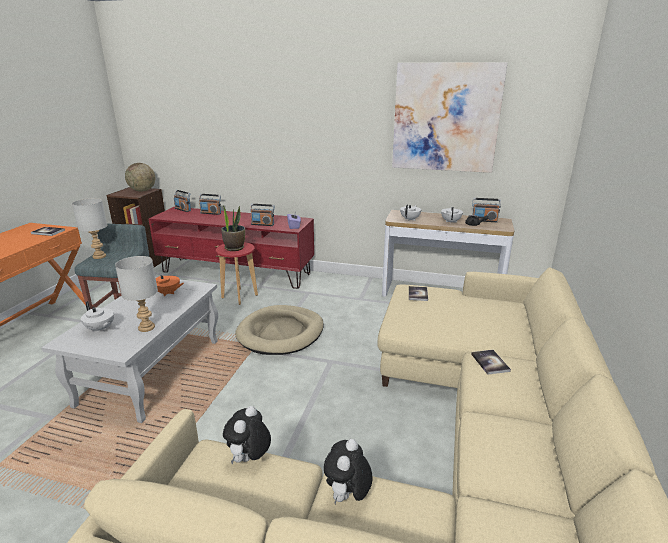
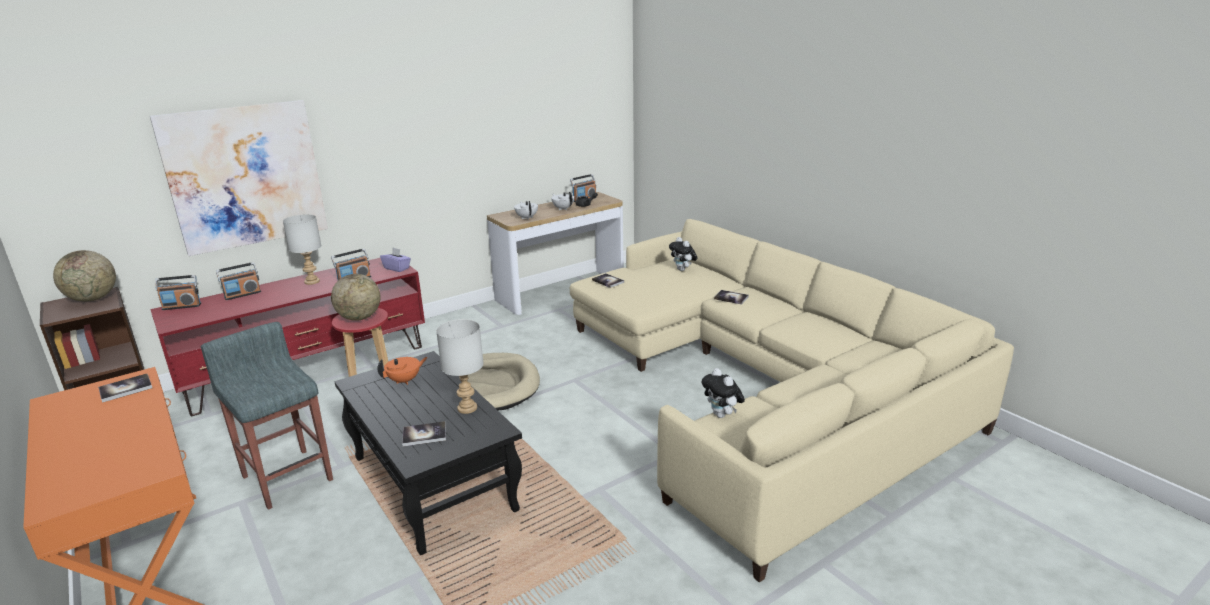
camera: 50 degrees left, 0 degrees up
white coffee table [41,276,218,423] -> black coffee table [334,351,522,555]
grey table lamp [72,198,107,259] -> grey table lamp moved to [283,214,322,285]
white teapot [81,301,114,332] -> book [402,421,446,446]
potted plant [221,204,245,251] -> globe [331,274,381,321]
plush toy [324,439,372,504] -> plush toy moved to [669,237,697,271]
picture [392,62,507,173] -> picture moved to [150,100,328,256]

